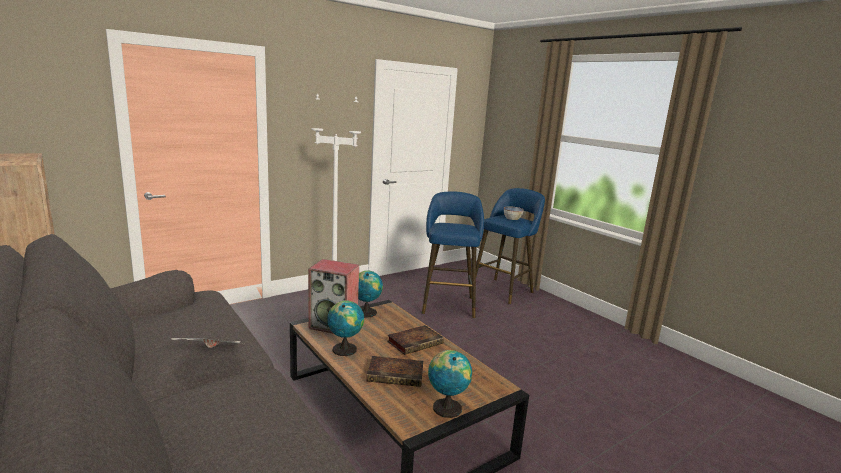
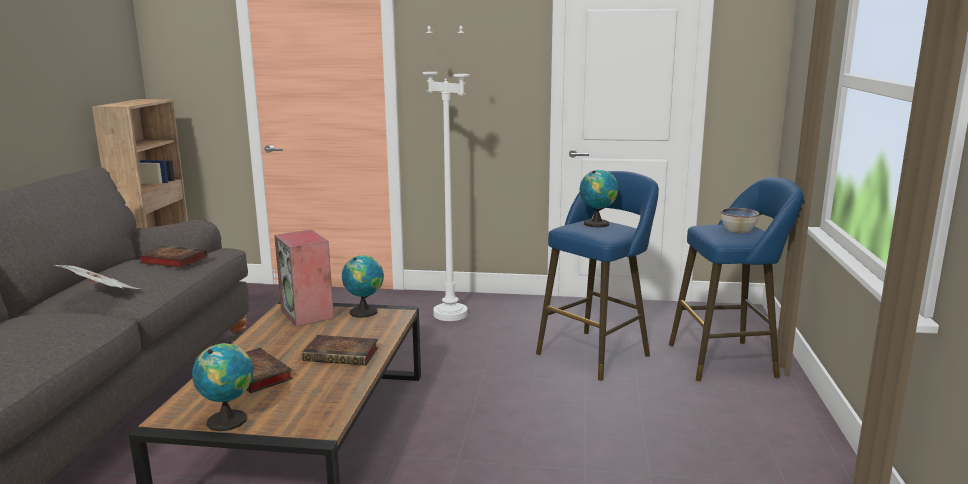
camera: 45 degrees right, 0 degrees up
globe [327,300,364,356] -> globe moved to [579,170,619,227]
none -> book [138,245,207,268]

